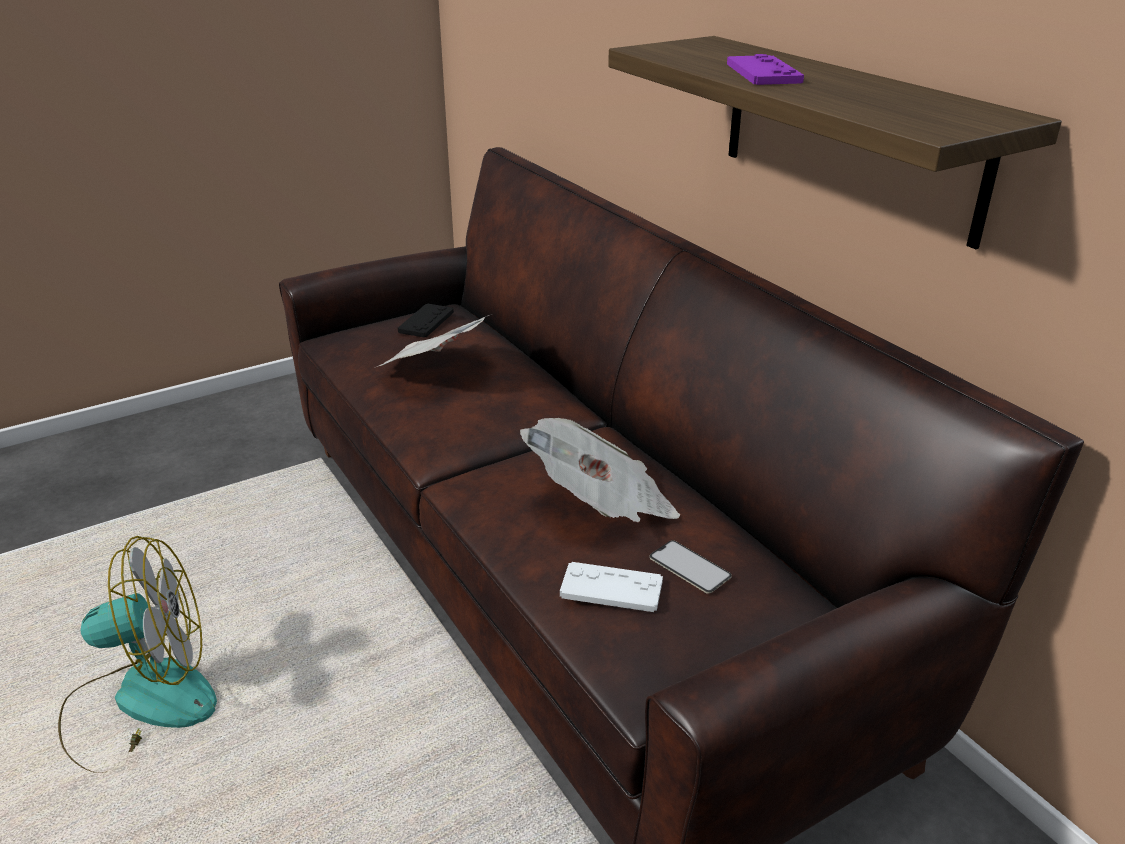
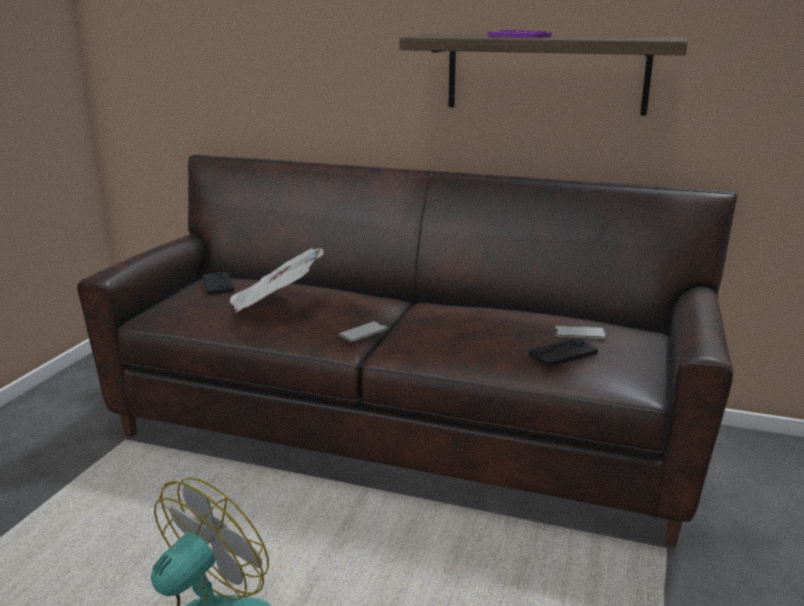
camera: 40 degrees left, 10 degrees down
newspaper [520,418,680,522] -> none
white game controller [560,562,663,612] -> black game controller [529,338,598,367]
none -> phone [338,321,389,342]

